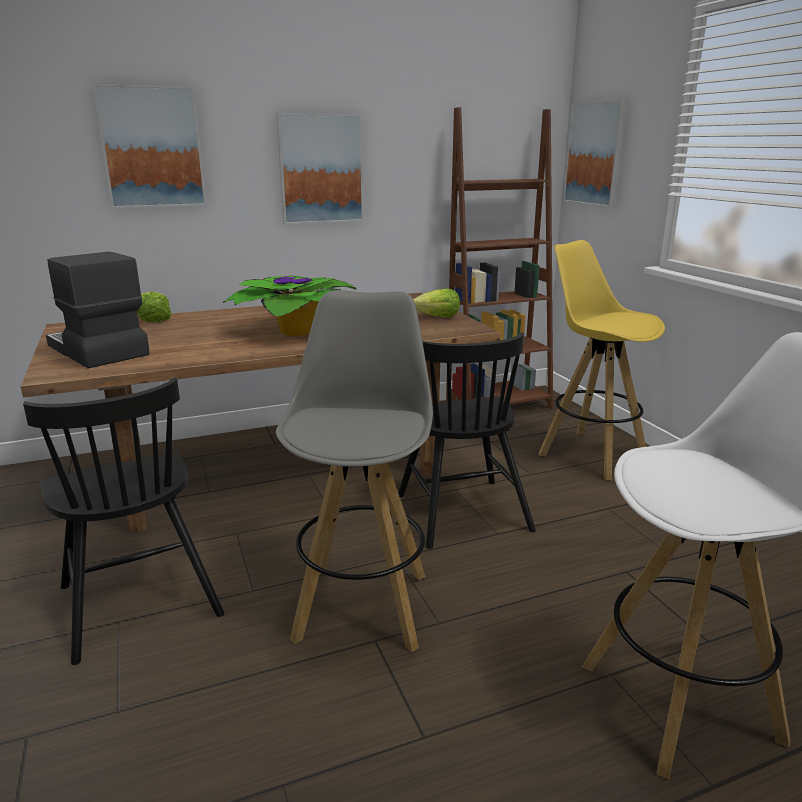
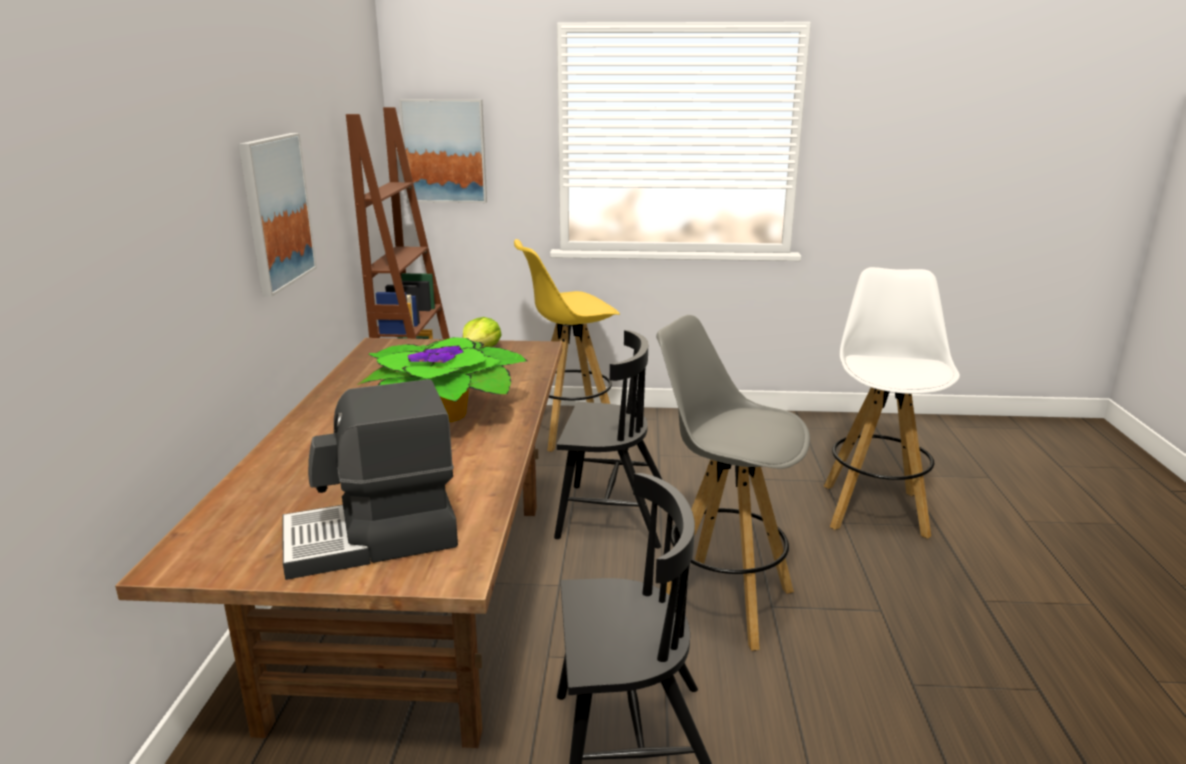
camera: 65 degrees left, 0 degrees up
picture [93,84,207,209] -> none
lettuce [137,292,172,322] -> none

